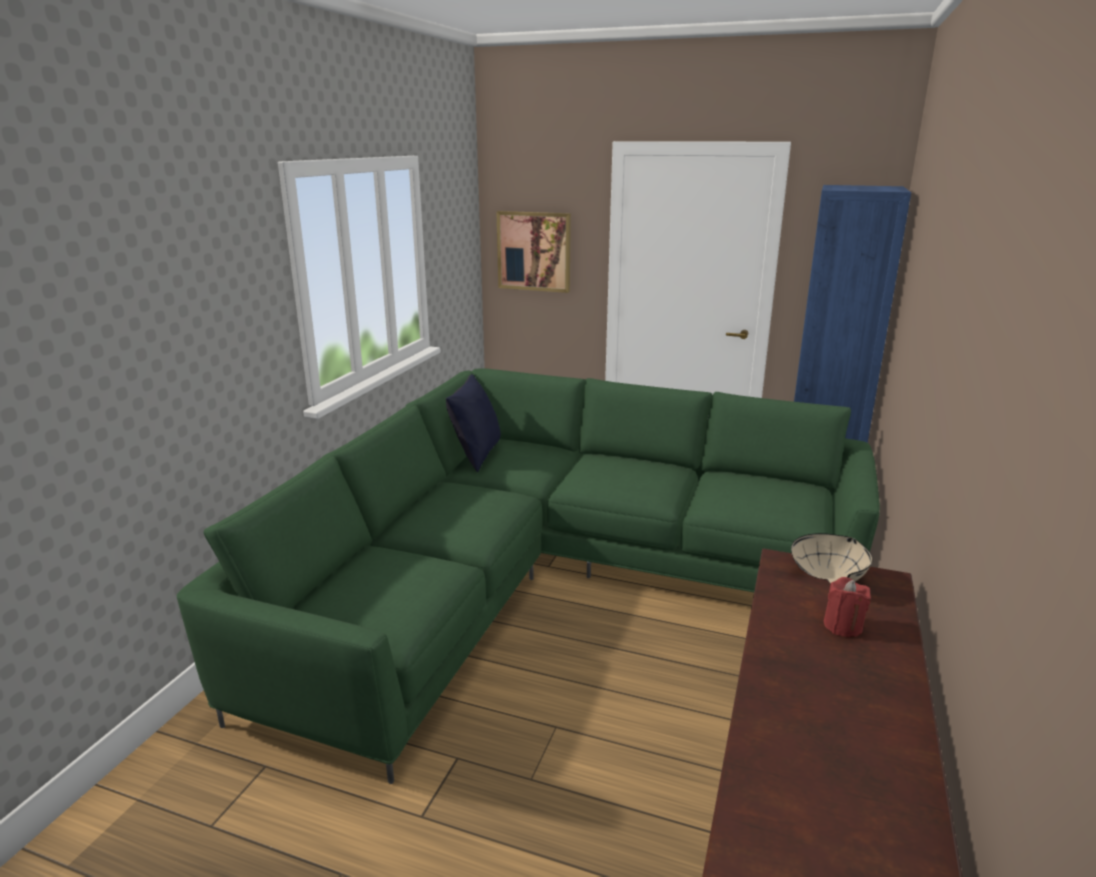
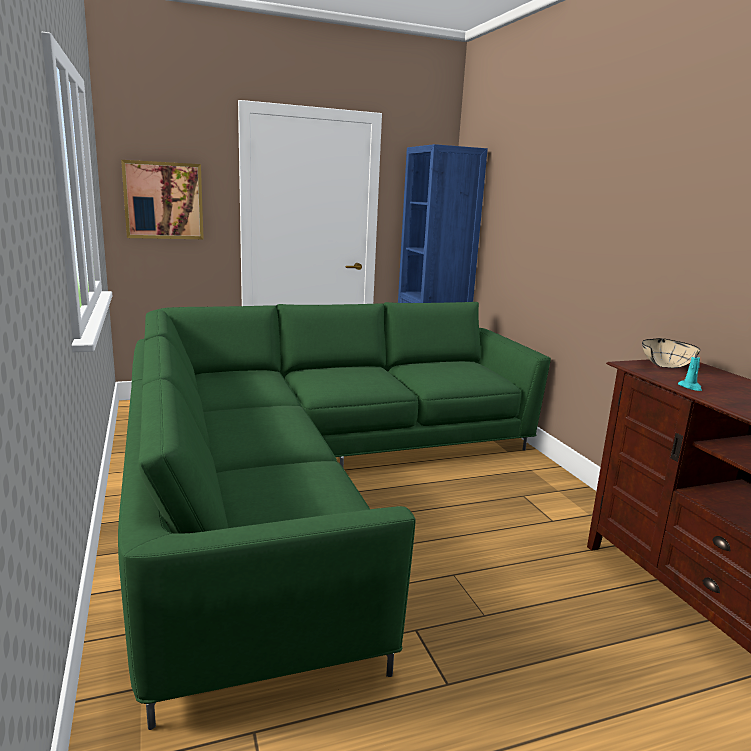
camera: 40 degrees left, 5 degrees down
blue pillow [445,374,501,472] -> none
red candle [824,577,871,637] -> none
none -> turquoise candle [678,350,702,391]

